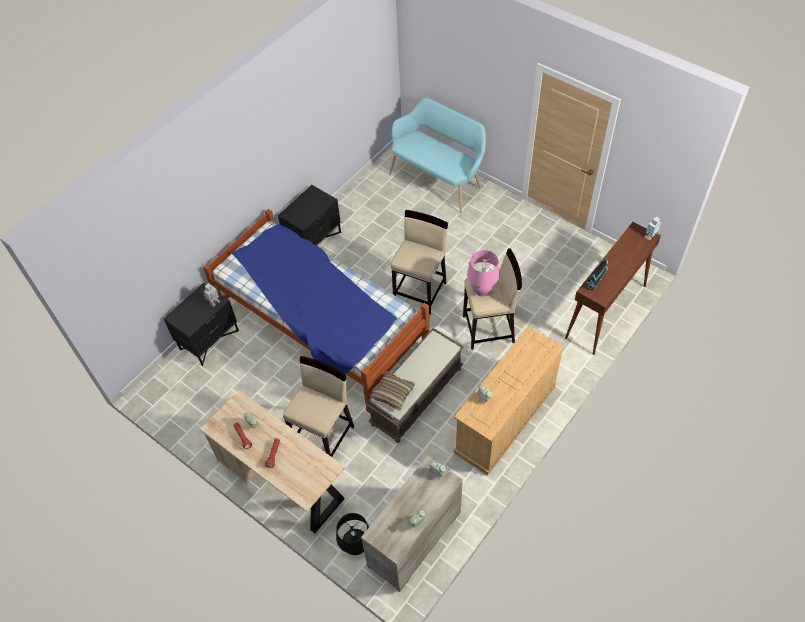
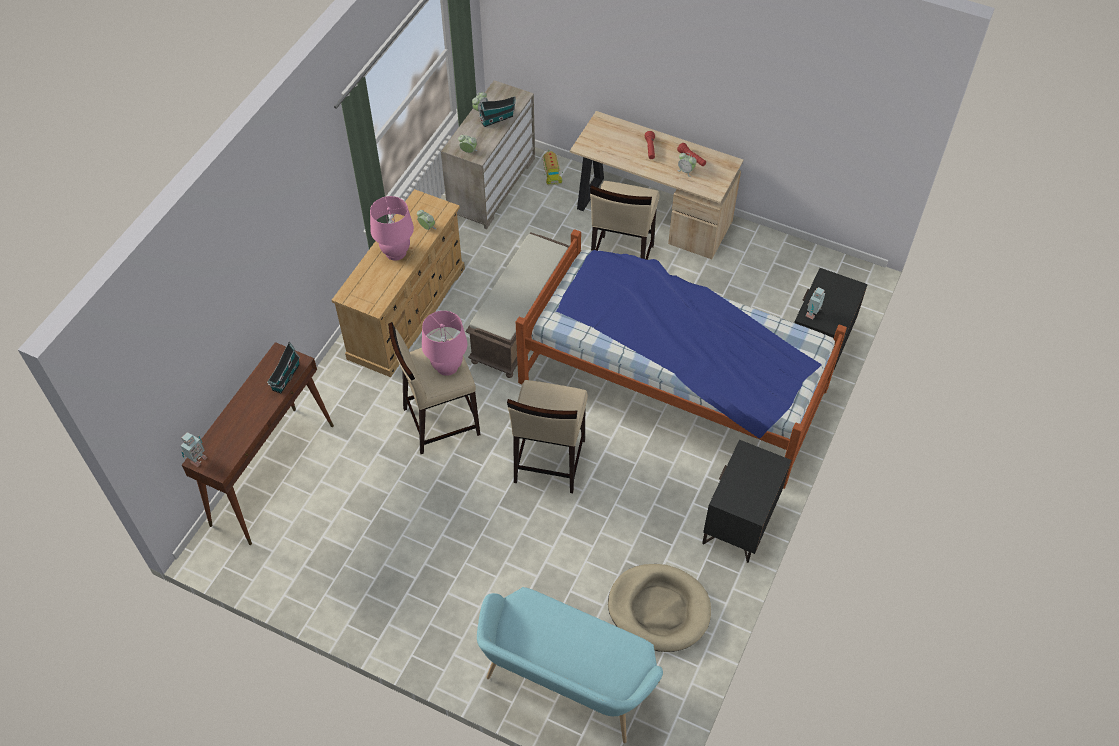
camera: 165 degrees right, 0 degrees up
black table lamp [336,513,369,555] -> toy truck [542,149,563,186]
pillow [370,371,415,410] -> none
none -> pink table lamp [370,196,414,261]
none -> toy house [479,96,516,127]
none -> beige dog bed [608,564,711,652]

